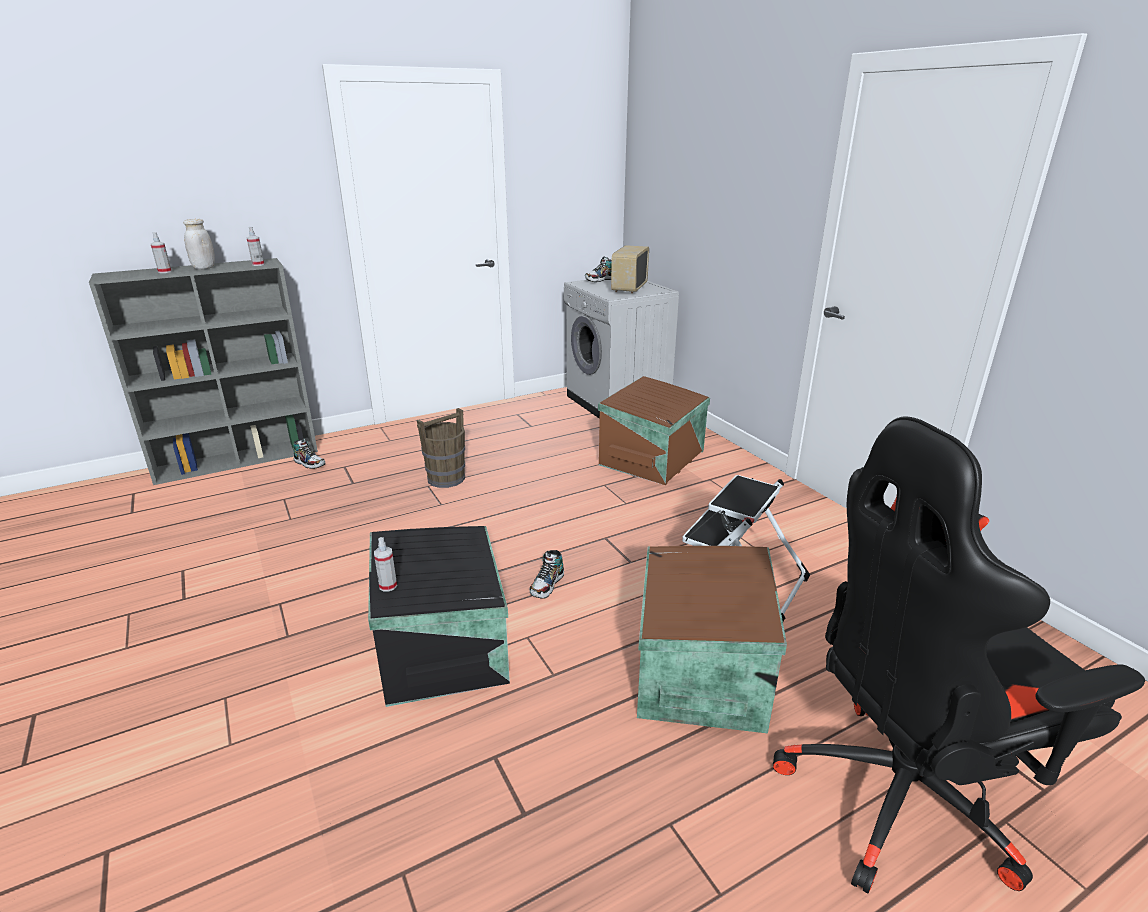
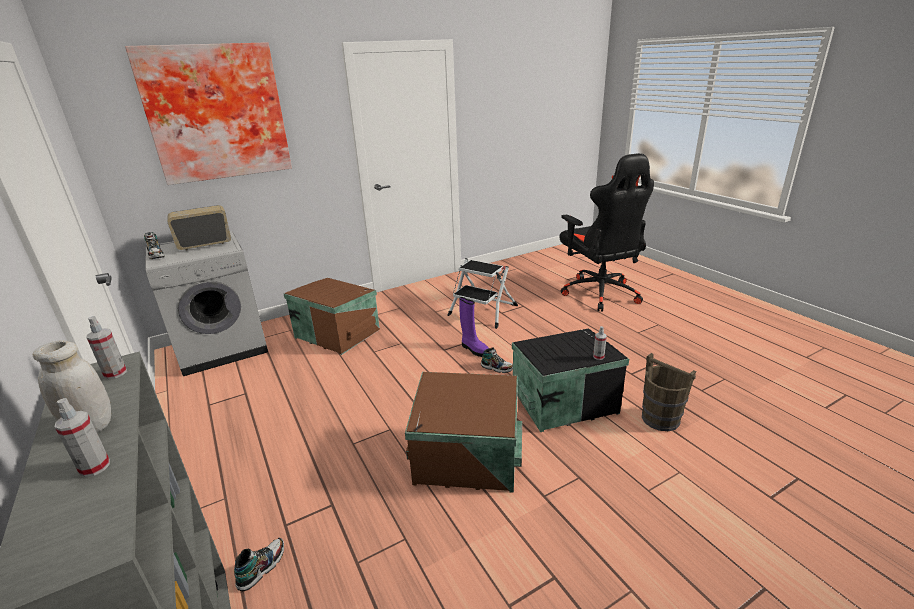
camera: 90 degrees left, 0 degrees up
brown bucket [417,408,465,488] -> brown bucket moved to [642,353,696,431]
radio [611,245,649,293] -> radio turned 135 degrees clockwise [167,205,231,250]
brown storage box [637,546,787,733] -> brown storage box moved to [405,372,522,493]
none -> picture [125,42,292,185]
none -> purple boot [459,297,489,357]

